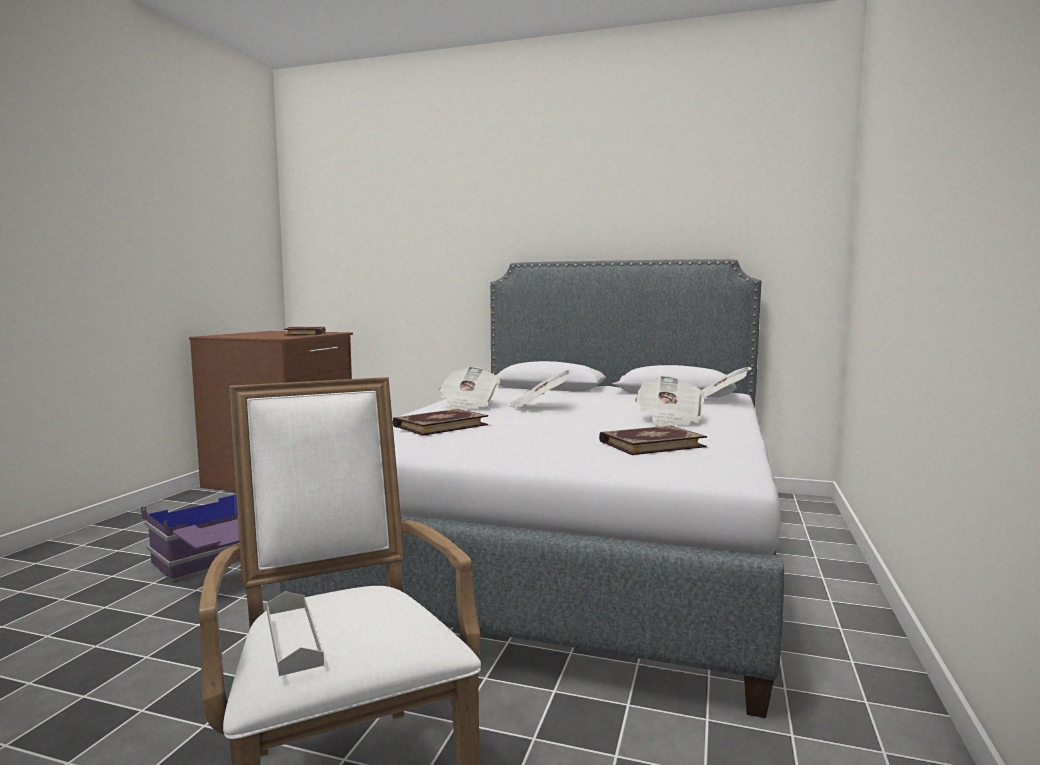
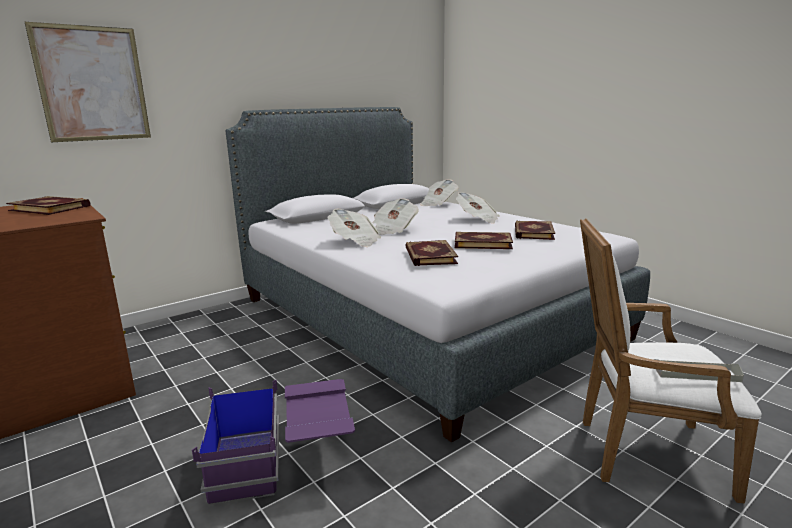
camera: 55 degrees left, 10 degrees up
none -> picture [25,22,151,142]
none -> book [455,232,513,249]

